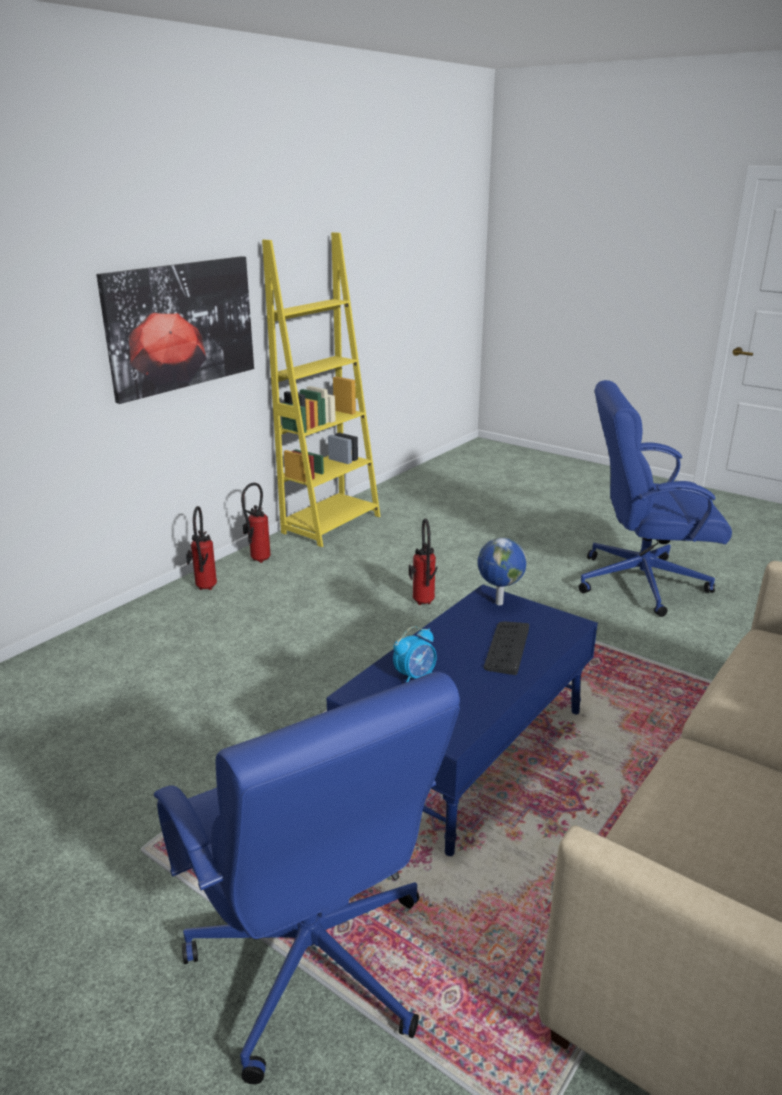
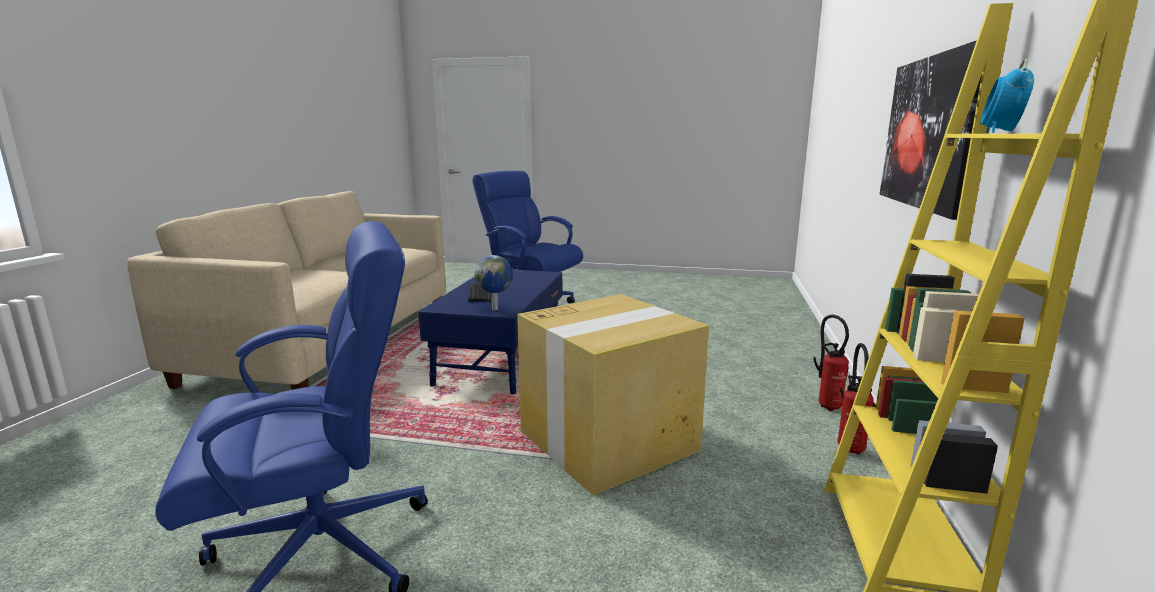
camera: 155 degrees right, 10 degrees down
alarm clock [393,626,437,682] -> alarm clock moved to [980,59,1034,133]
fire extinguisher [409,518,437,605] -> cardboard box [517,294,709,496]

